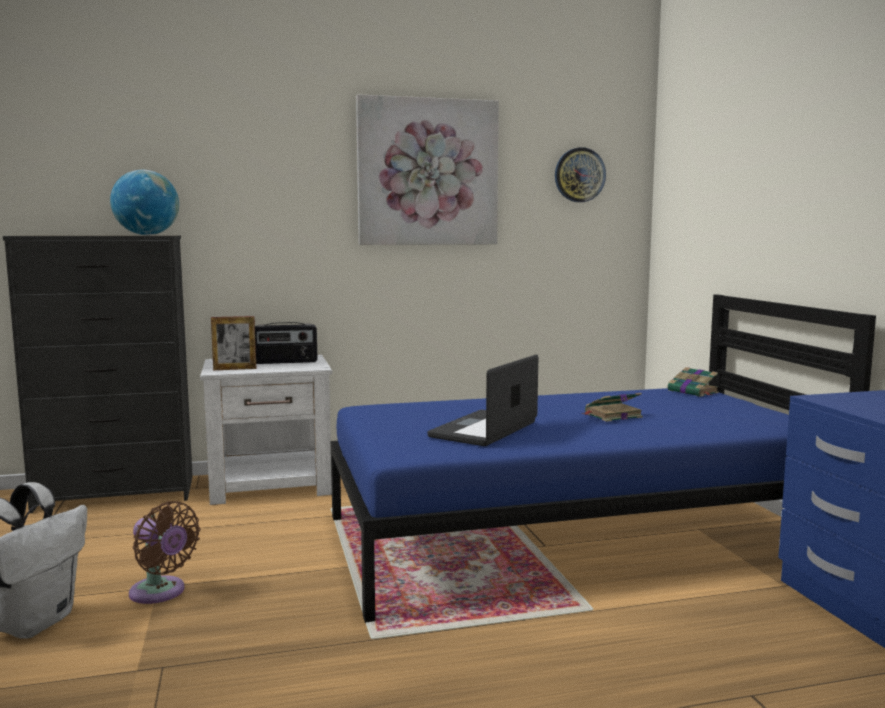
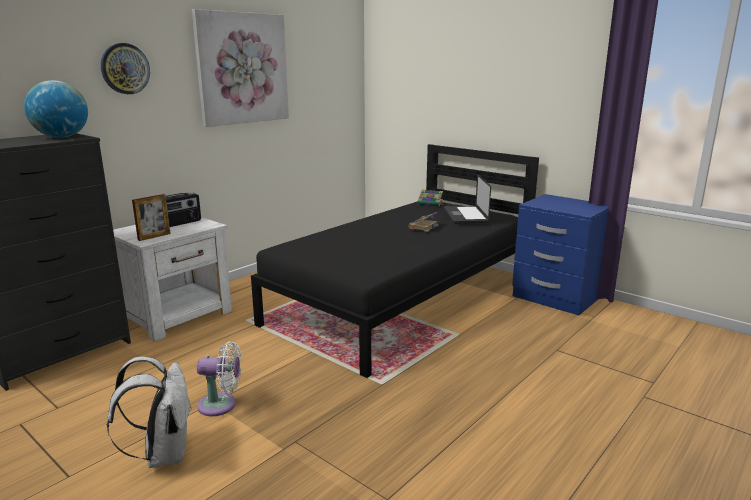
camera: 35 degrees left, 10 degrees up
brown fan [129,501,200,604] -> white fan [197,341,242,416]
blue bed [331,295,876,624] -> black bed [251,144,539,378]
laptop [428,354,538,446] -> laptop moved to [444,174,491,224]
wall clock [555,147,606,202] -> wall clock moved to [101,43,150,94]

